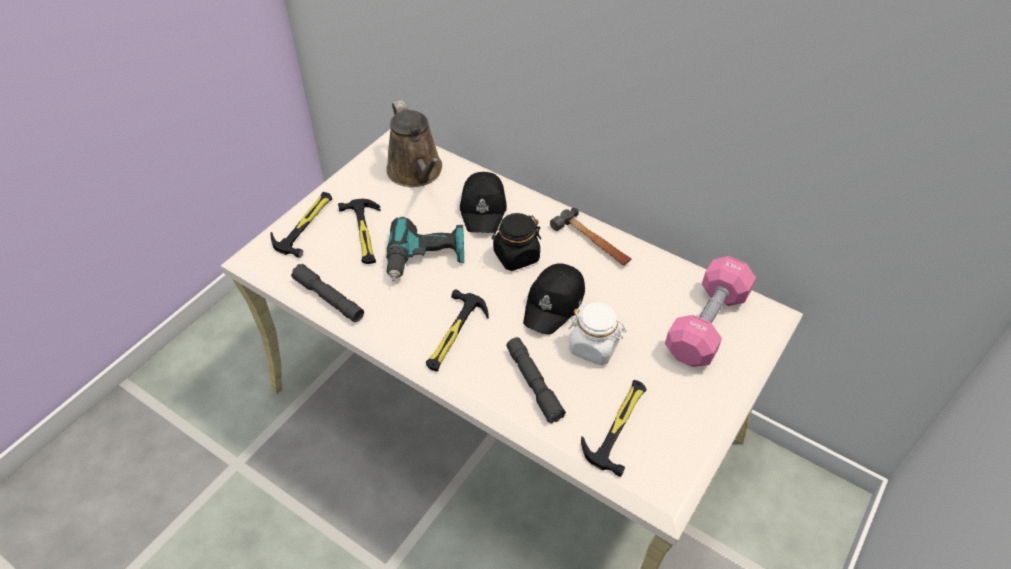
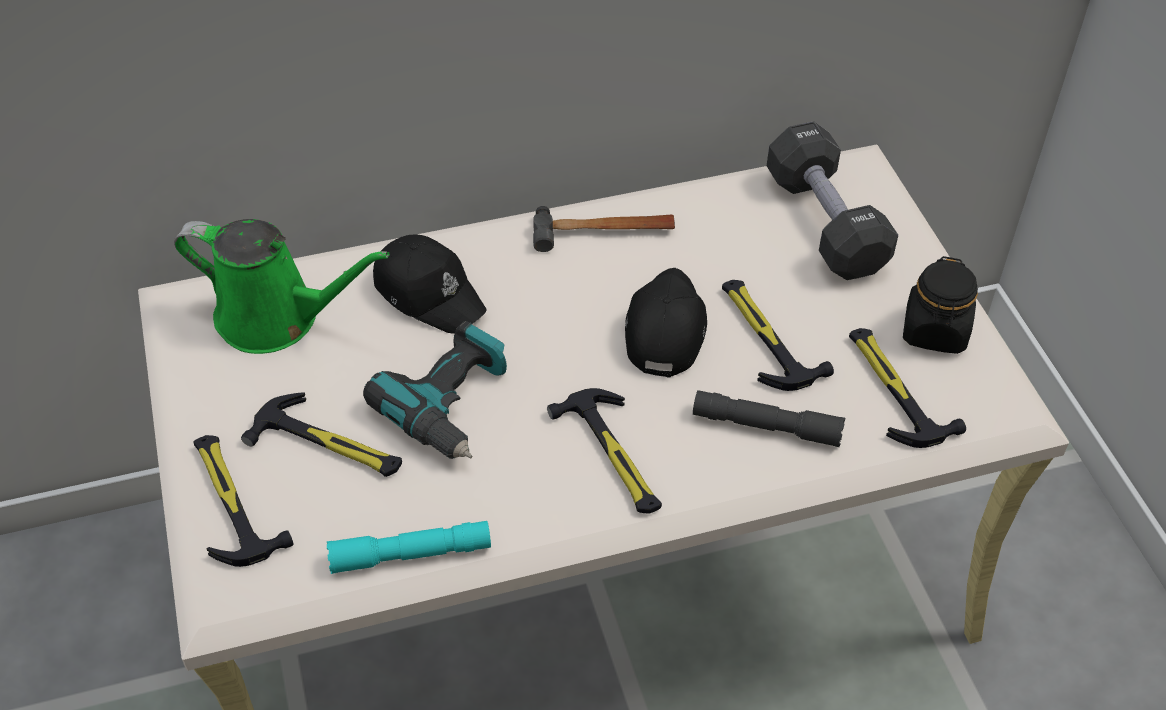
camera: 50 degrees left, 0 degrees up
grey flashlight [291,264,364,322] -> turquoise flashlight [327,521,491,574]
brown watering can [386,100,442,187] -> green watering can [174,219,389,354]
black jar [491,213,541,271] -> black jar moved to [903,256,978,354]
black cap [523,263,585,335] -> black cap turned 150 degrees counterclockwise [625,268,707,378]
white jar [568,302,626,365] -> hammer [722,280,834,391]
pink dumbbell [665,256,756,367] -> black dumbbell [767,121,898,280]

